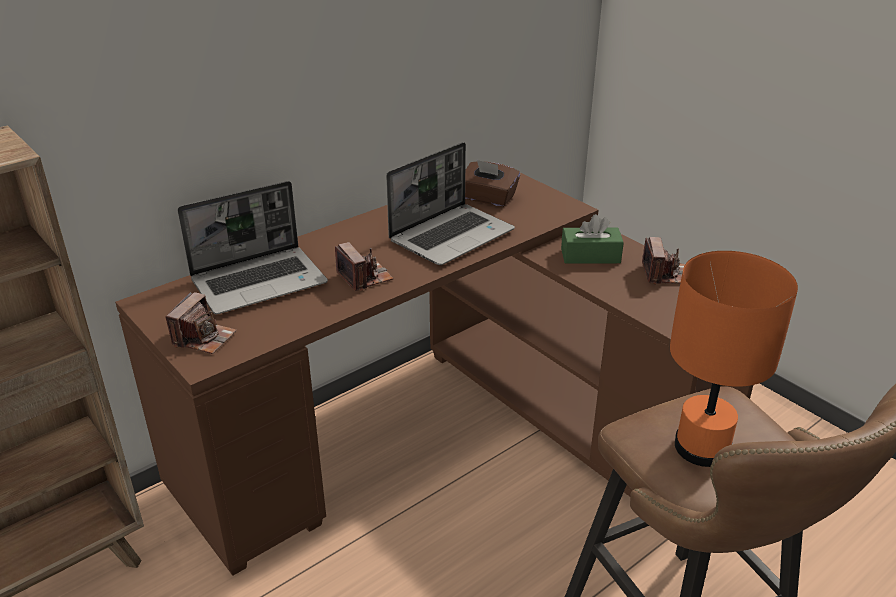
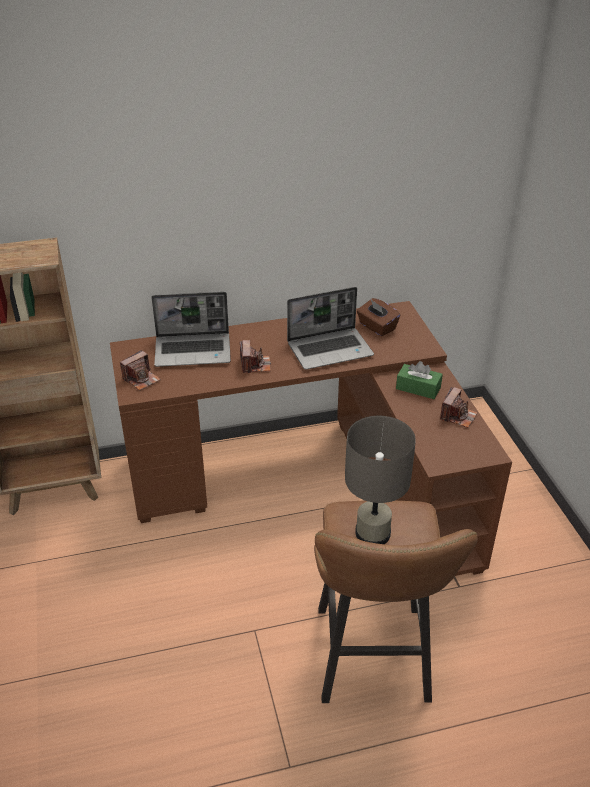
camera: 25 degrees right, 5 degrees up
orange table lamp [670,251,798,467] -> grey table lamp [345,416,416,544]

